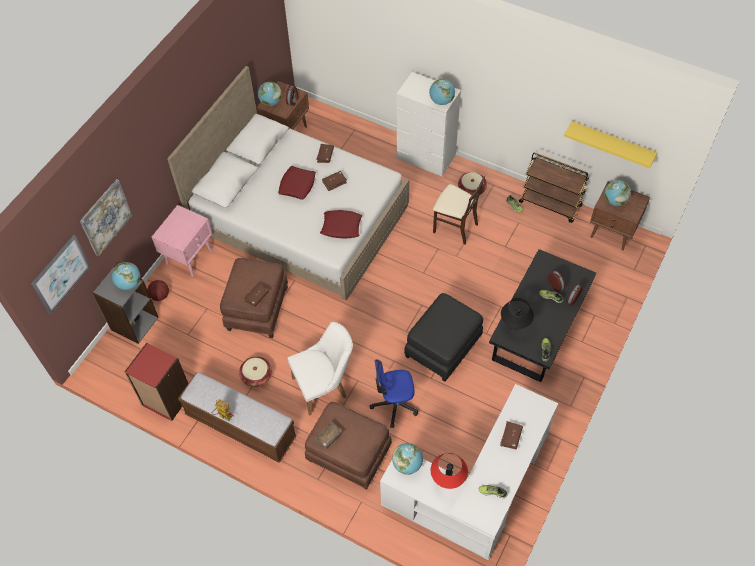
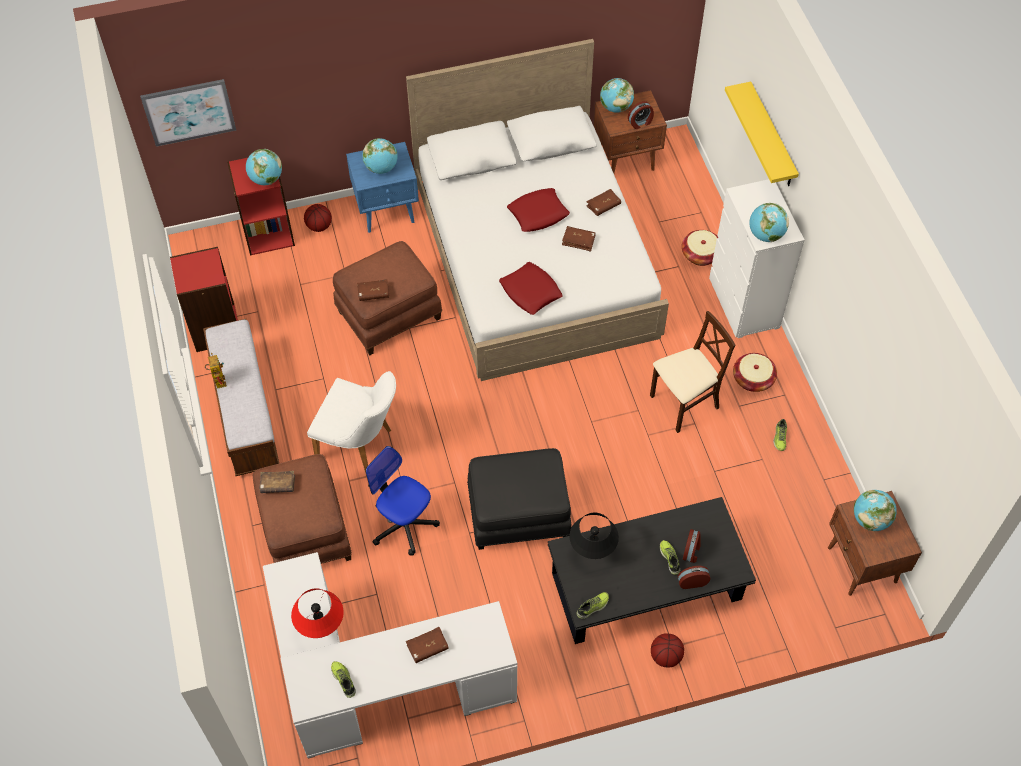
camera: 45 degrees right, 0 degrees up
picture [80,179,133,256] -> none
grey bookcase [92,266,159,344] -> red bookcase [227,158,295,256]
pink nightstand [152,205,212,277] -> blue nightstand [346,142,419,233]
basket [239,356,272,387] -> basket moved to [682,230,718,266]
globe [392,443,423,475] -> globe moved to [363,138,398,174]
beige chair [433,176,485,245] -> beige chair turned 105 degrees counterclockwise [650,311,736,433]
brown cart [519,152,589,223] -> none
yellow shelf [564,121,657,168] -> yellow shelf moved to [725,82,799,186]
none -> basketball [651,633,684,668]

